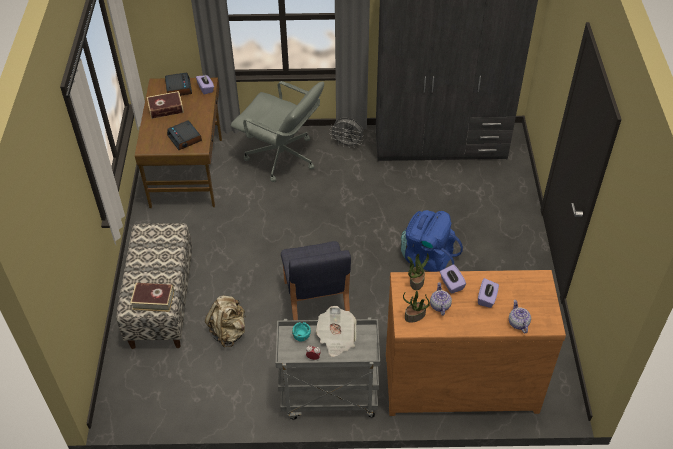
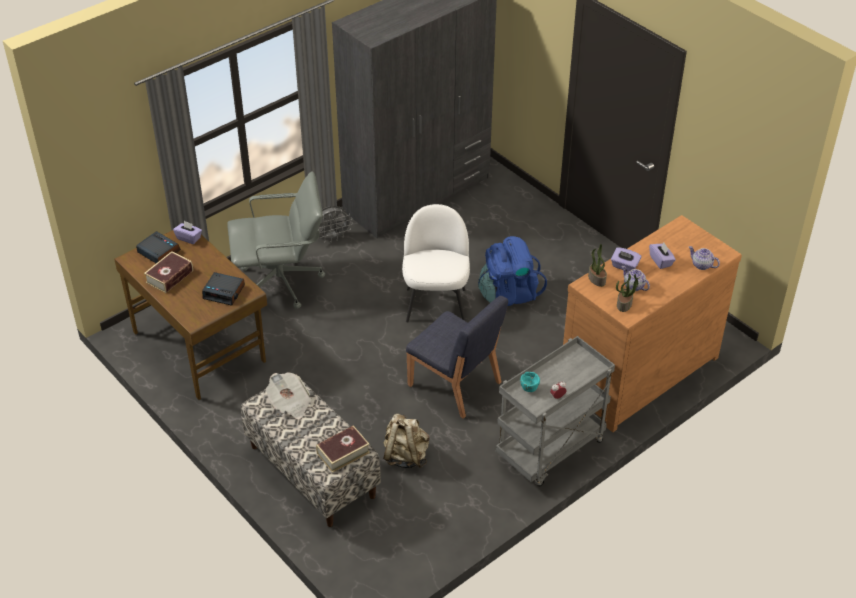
camera: 40 degrees left, 5 degrees down
newspaper [316,306,357,357] -> newspaper moved to [266,372,312,419]
none -> white chair [402,204,470,322]

